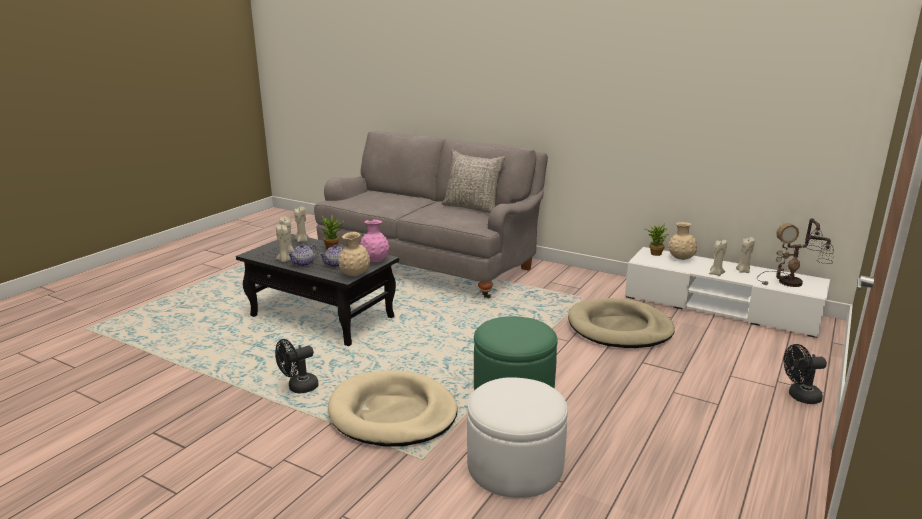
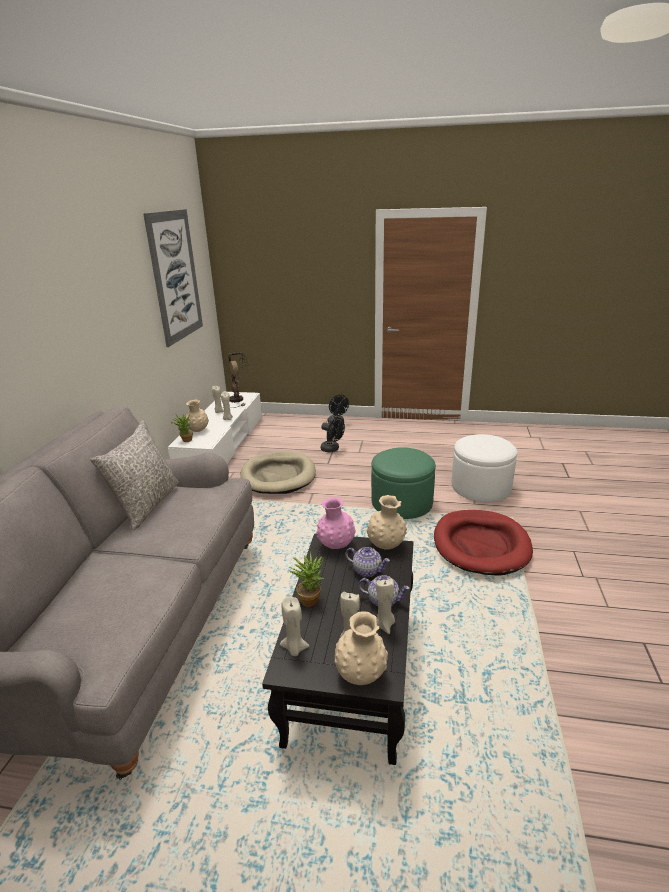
camera: 110 degrees left, 5 degrees up
black fan [275,339,318,393] -> black fan moved to [321,417,345,452]
beige dog bed [328,370,458,447] -> red dog bed [434,510,533,576]
none -> picture [143,209,203,347]
none -> beige vase [334,612,388,685]

